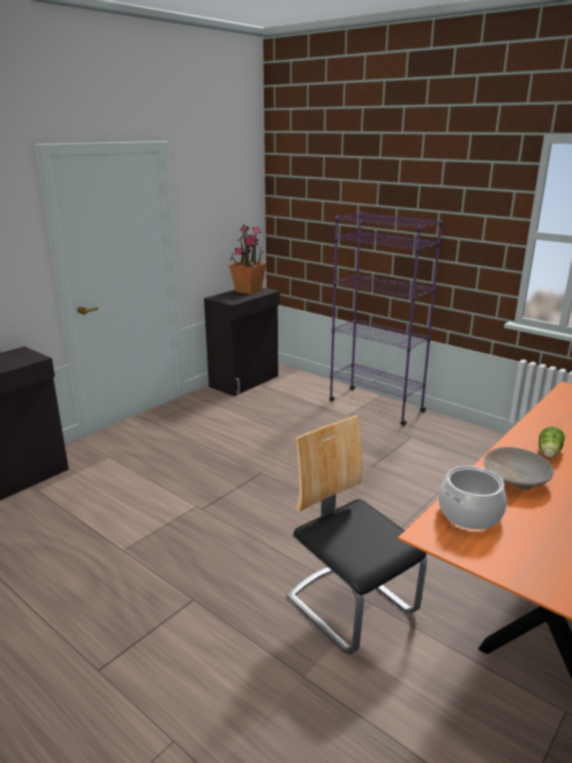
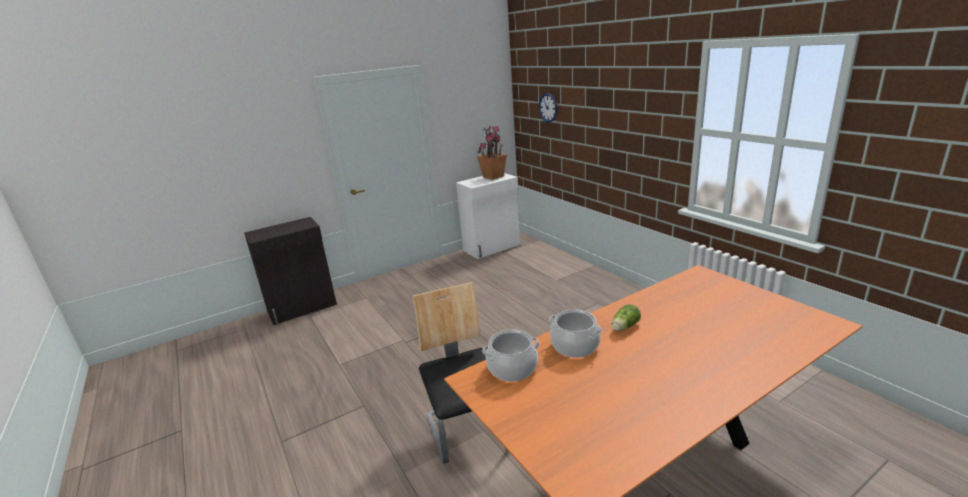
camera: 20 degrees right, 0 degrees up
black cabinet [204,287,280,396] -> white cabinet [456,173,520,259]
purple bookcase [329,212,442,426] -> none
beige bowl [484,447,554,490] -> cooking pot [549,309,602,358]
none -> wall clock [539,93,557,122]

